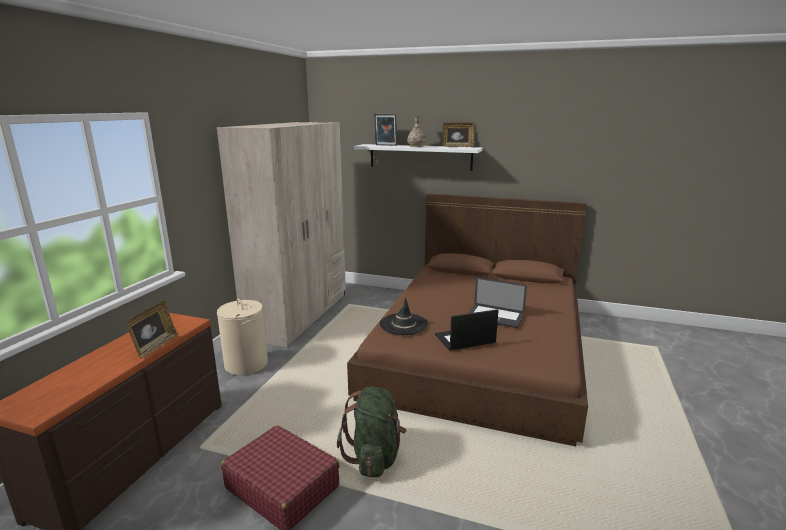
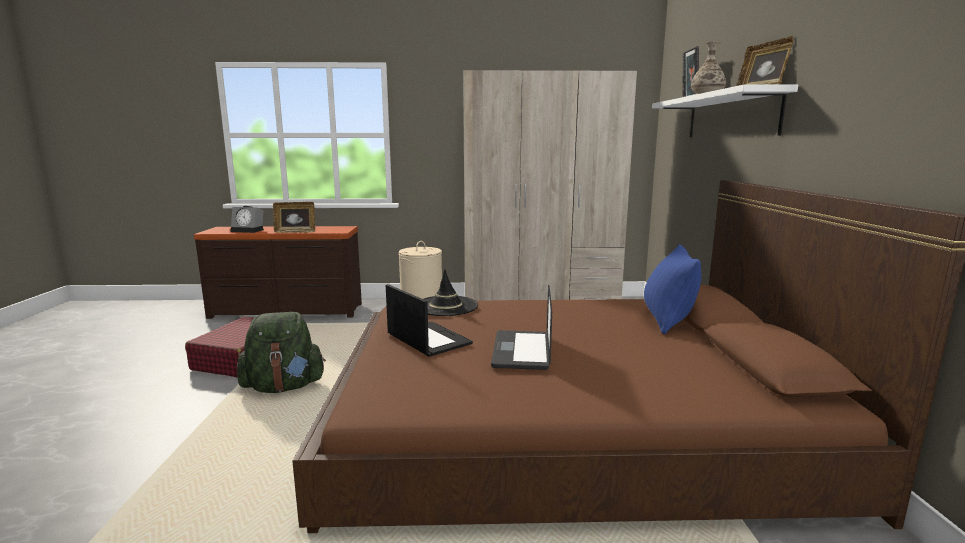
camera: 70 degrees right, 5 degrees down
none -> alarm clock [231,206,264,233]
none -> blue pillow [644,244,701,334]

